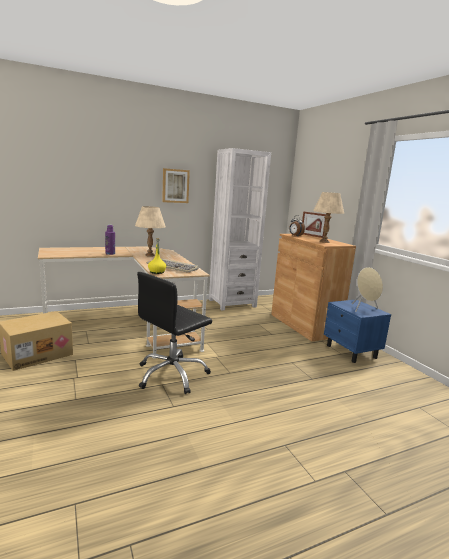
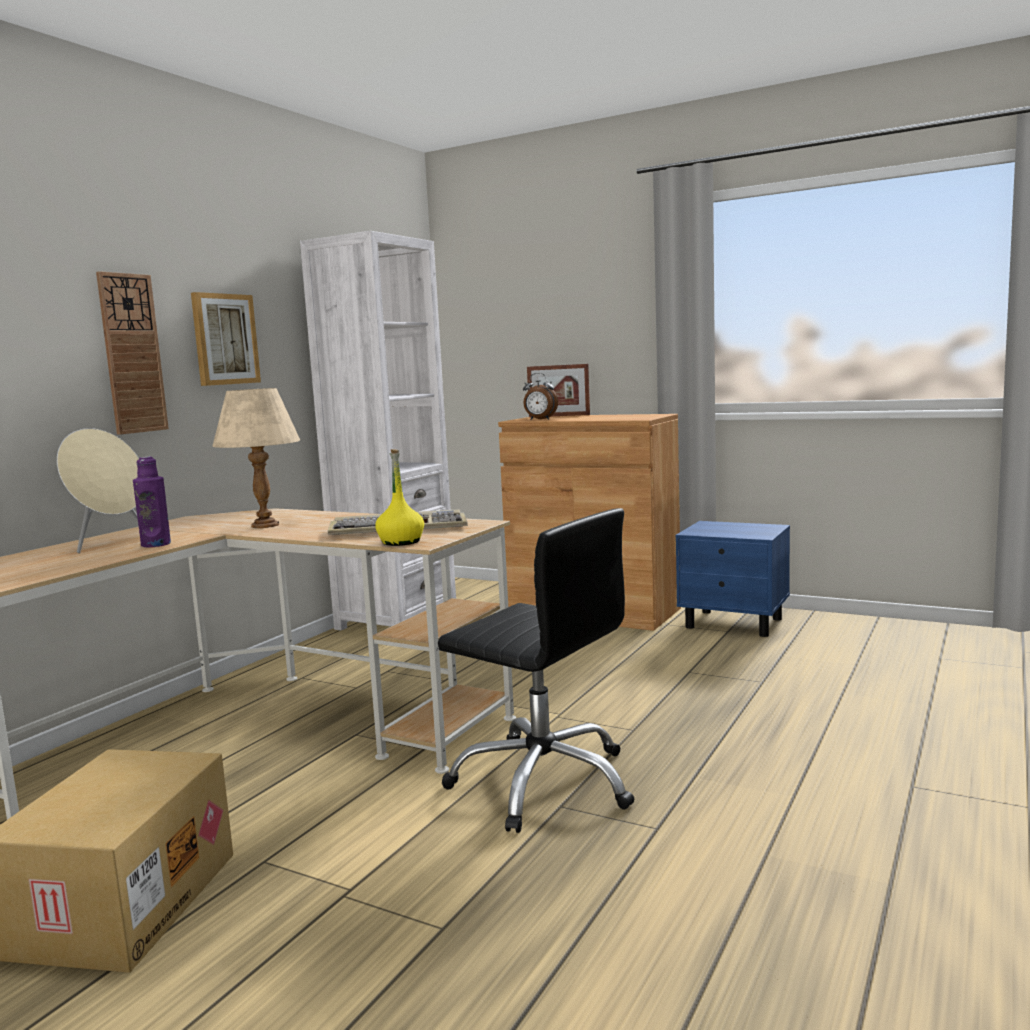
camera: 35 degrees left, 5 degrees down
black office chair [137,272,212,394] -> black office chair turned 60 degrees counterclockwise [438,508,634,833]
beige table lamp [313,192,344,243] -> none
beige speaker [352,267,383,312] -> beige speaker moved to [57,428,139,553]
none -> wall clock [96,271,169,435]

